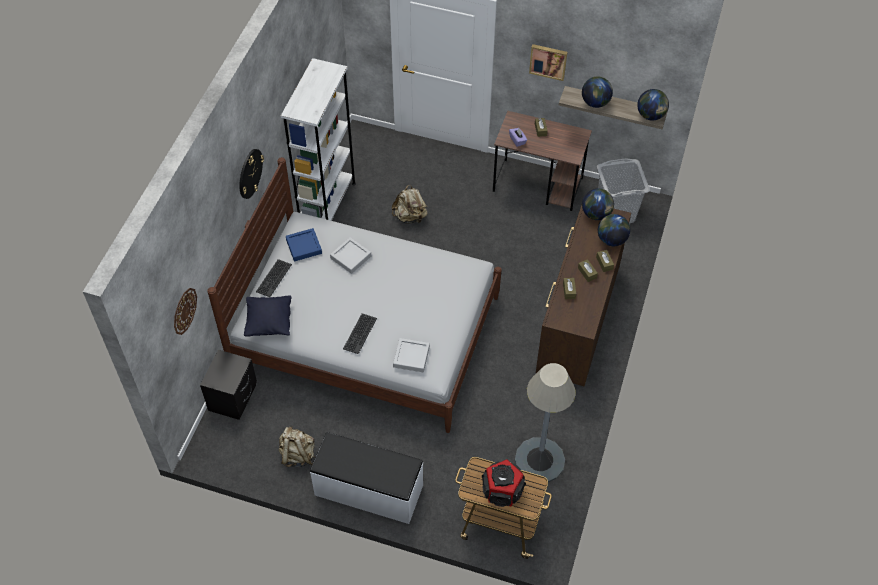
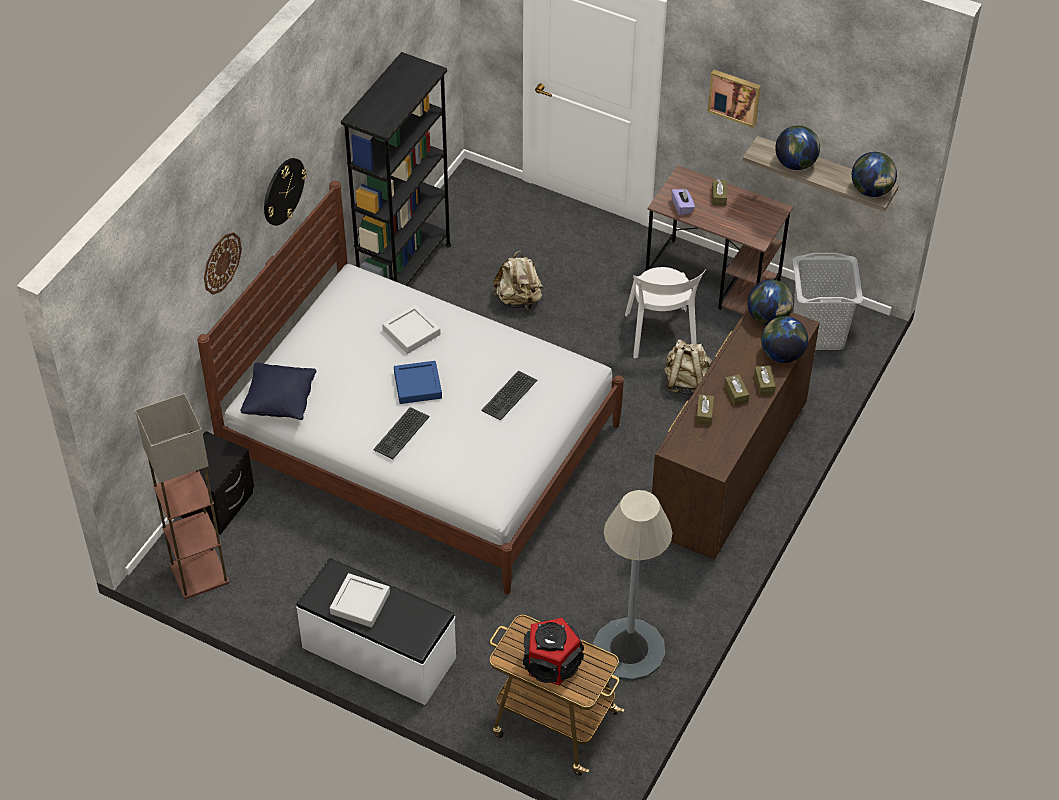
camera: 10 degrees right, 5 degrees down
wall clock [174,288,197,335] -> wall clock moved to [204,232,242,295]
keyboard [256,259,292,297] -> keyboard moved to [481,370,537,421]
beige backpack [279,426,315,467] -> beige backpack moved to [664,339,712,395]
white bookcase [281,58,356,221] -> black bookcase [341,52,451,286]
blue tray [286,228,322,261] -> blue tray moved to [394,361,442,404]
grey tray [393,338,430,372] -> grey tray moved to [330,573,390,627]
none -> floor lamp [135,393,229,599]
none -> white chair [625,267,706,358]

